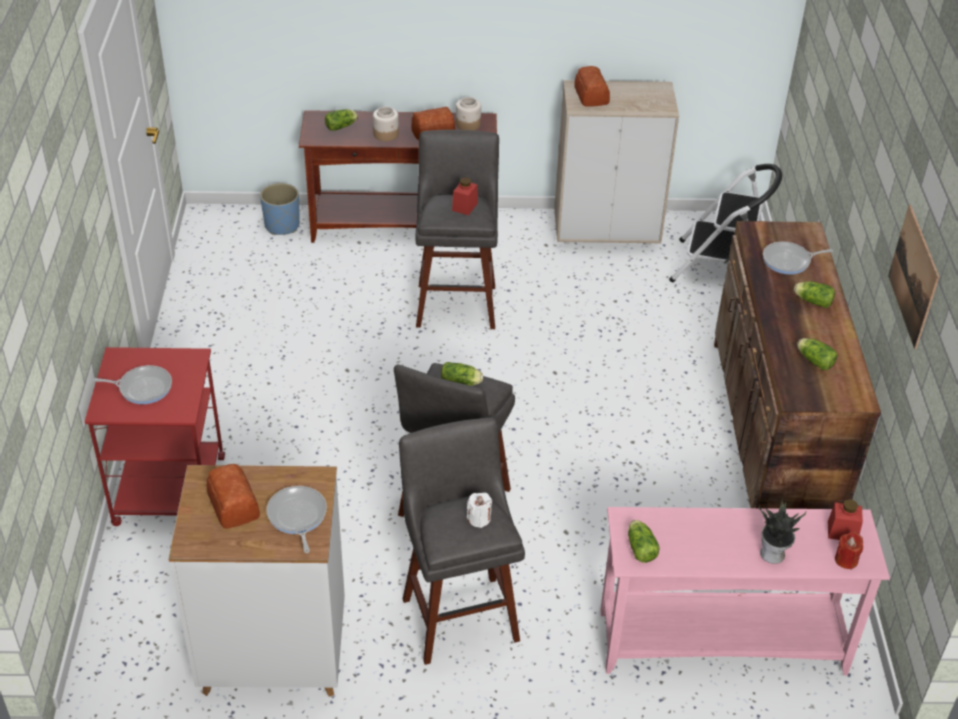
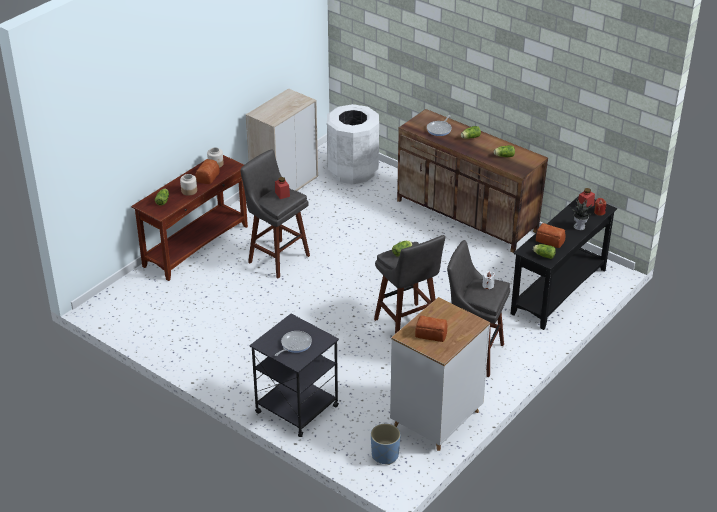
camera: 50 degrees left, 5 degrees down
red cart [85,347,225,526] -> black cart [250,314,339,437]
blue planter [260,183,300,235] -> blue planter moved to [371,424,401,465]
frying pan [266,486,327,553] -> none
bread [574,66,610,107] -> bread moved to [536,223,566,248]
pink console table [600,507,890,675] -> black console table [511,196,617,330]
step ladder [669,164,782,282] -> white trash can [327,104,379,184]
picture [888,205,939,349] -> none

